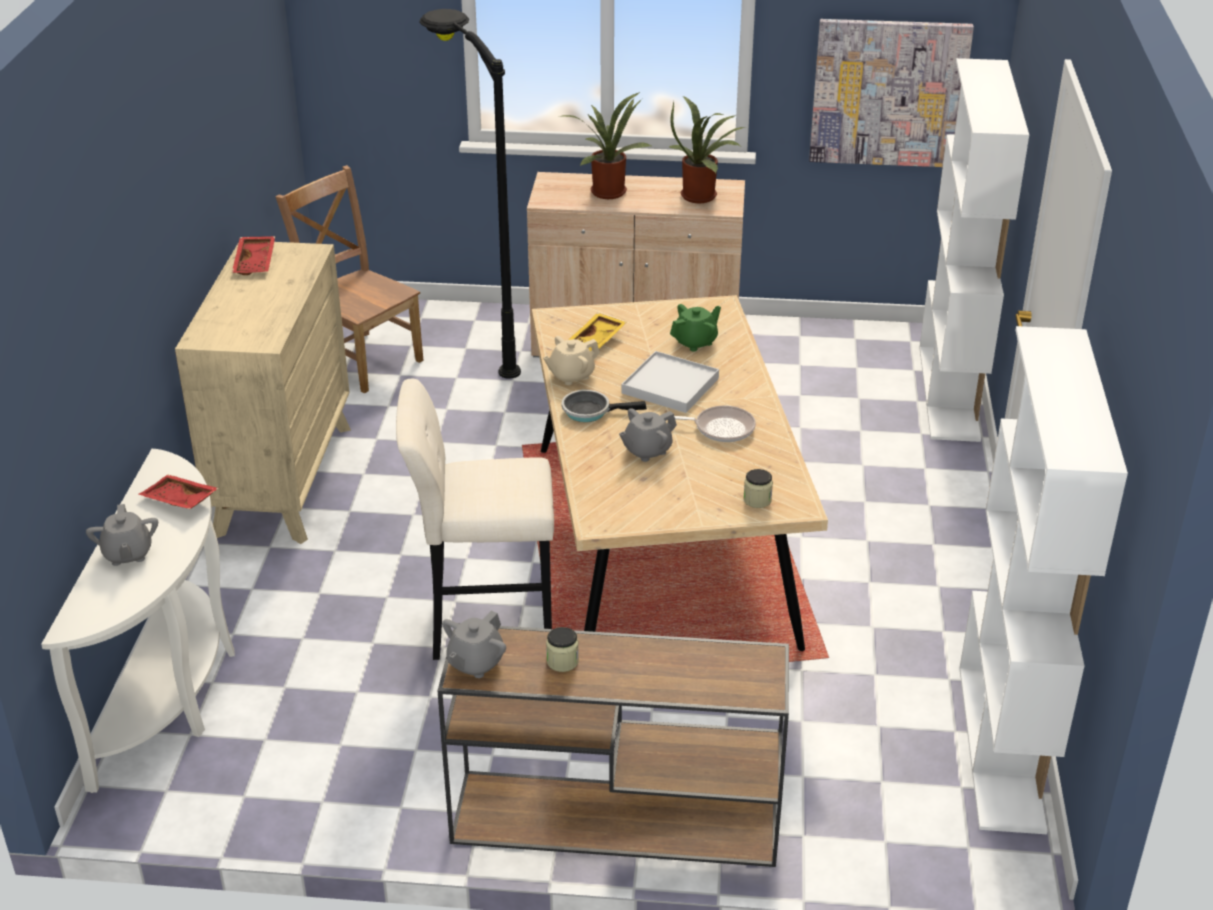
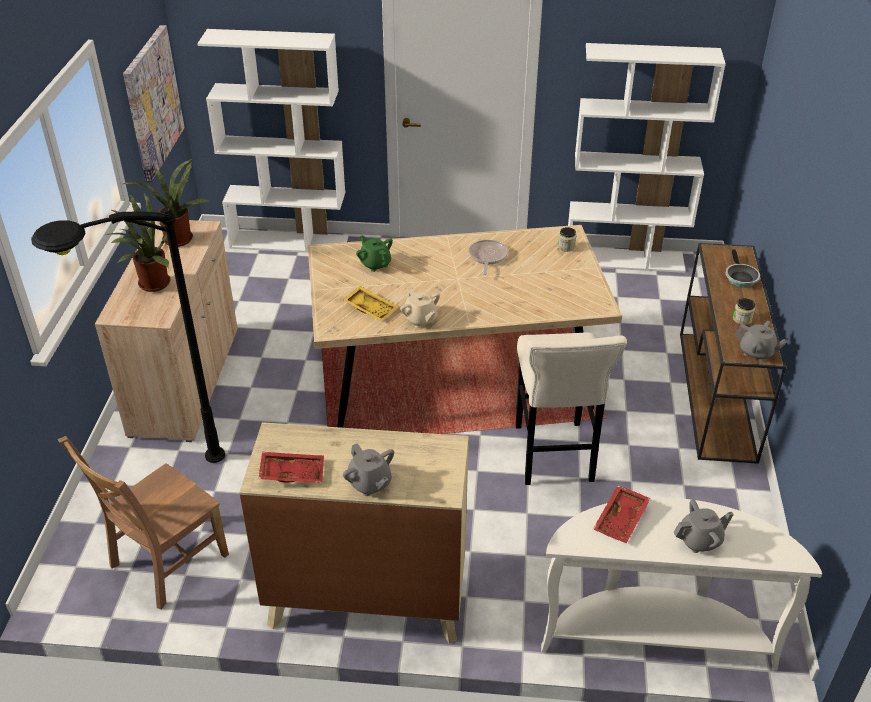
camera: 90 degrees left, 5 degrees up
frying pan [562,390,647,422] -> frying pan moved to [725,250,760,287]
grey teapot [619,408,677,462] -> grey teapot moved to [343,443,394,496]
white tray [621,351,719,413] -> none

